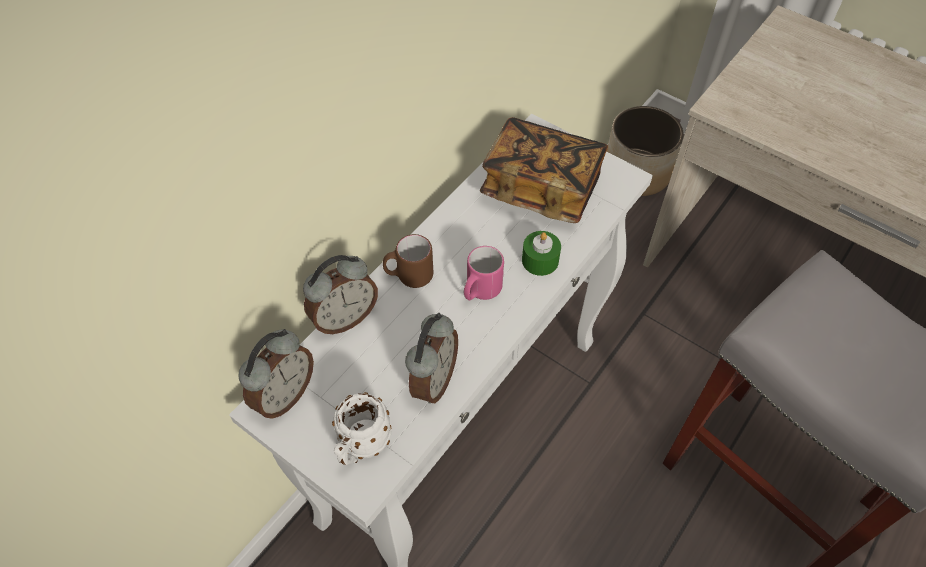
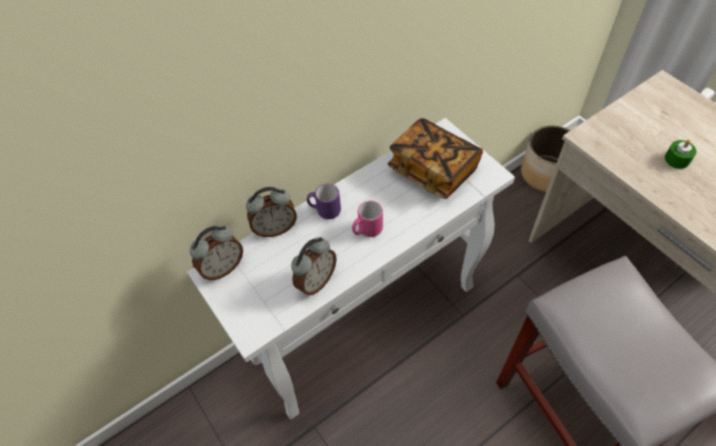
camera: 20 degrees right, 0 degrees up
white mug [332,392,391,465] -> none
brown mug [383,234,433,288] -> purple mug [307,183,341,219]
green candle [522,231,561,276] -> green candle moved to [665,140,697,169]

